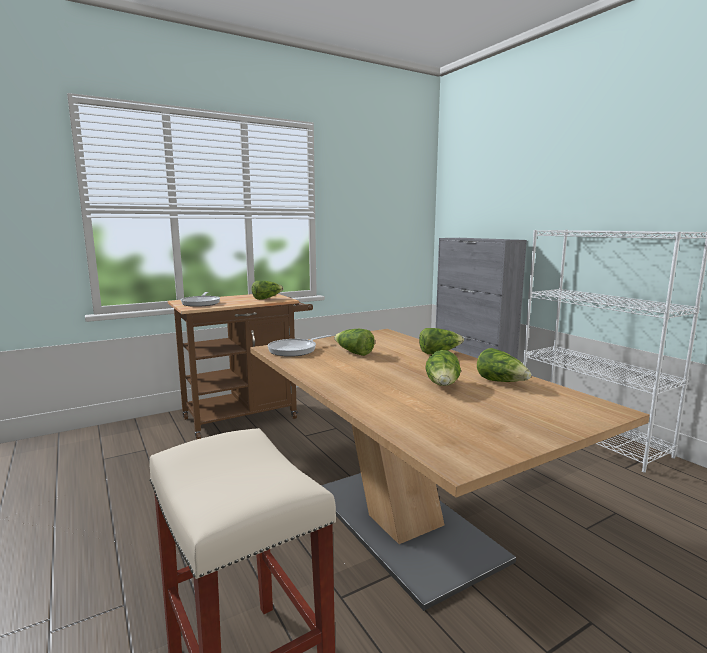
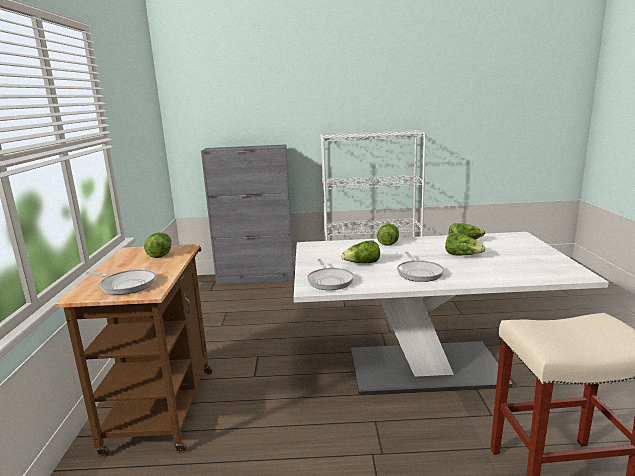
camera: 60 degrees left, 5 degrees up
brown dining table [250,329,650,611] -> white dining table [294,232,609,395]
none -> frying pan [397,252,444,282]

